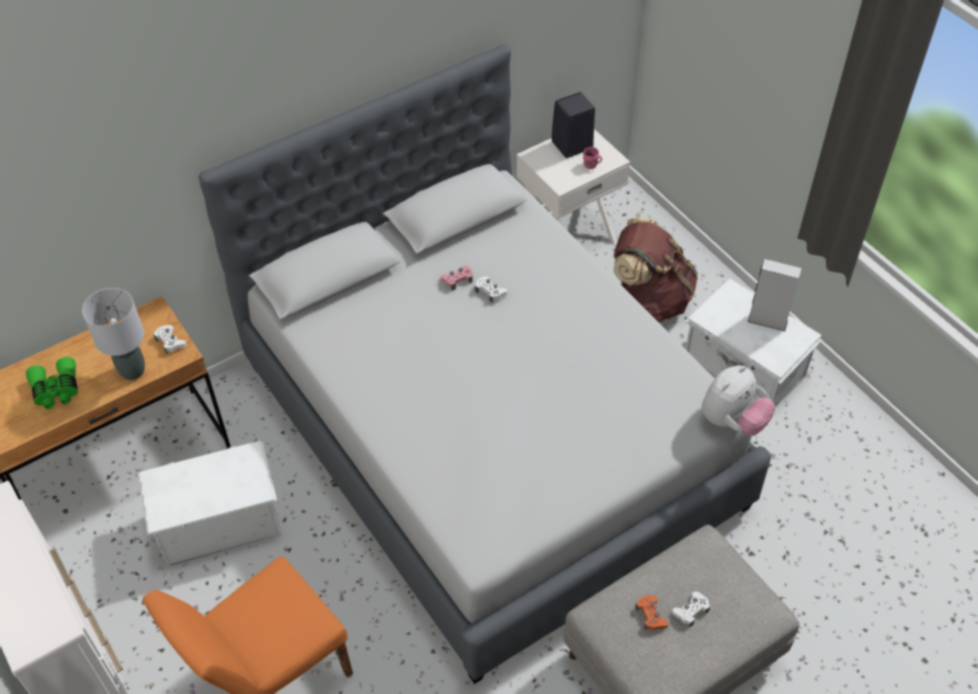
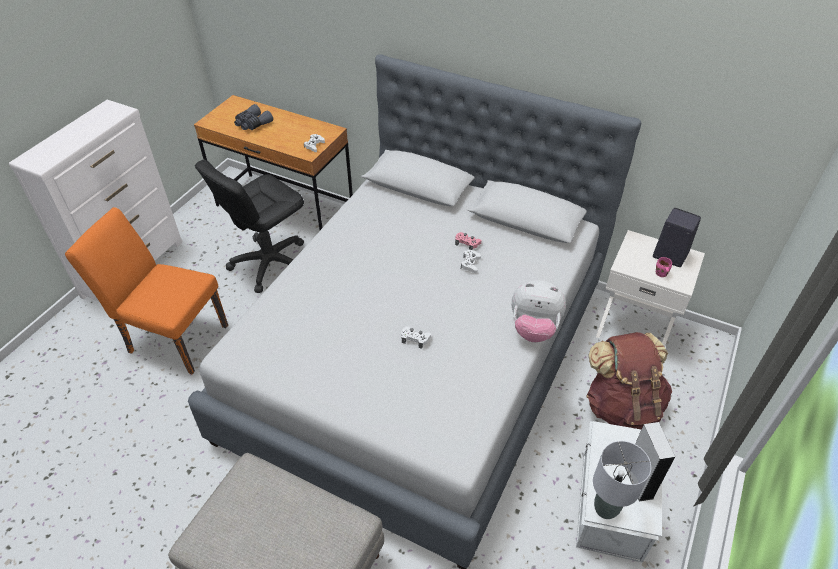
camera: 60 degrees right, 5 degrees down
green binoculars [26,357,78,409] -> grey binoculars [234,104,273,130]
grey table lamp [82,288,145,380] -> grey table lamp moved to [593,441,651,519]
white storage box [138,441,282,568] -> black office chair [195,160,304,293]
orange game controller [635,595,669,631] -> none
white game controller [672,591,710,627] -> white game controller moved to [401,326,431,349]
plush toy [702,365,775,436] -> plush toy moved to [512,280,566,342]

